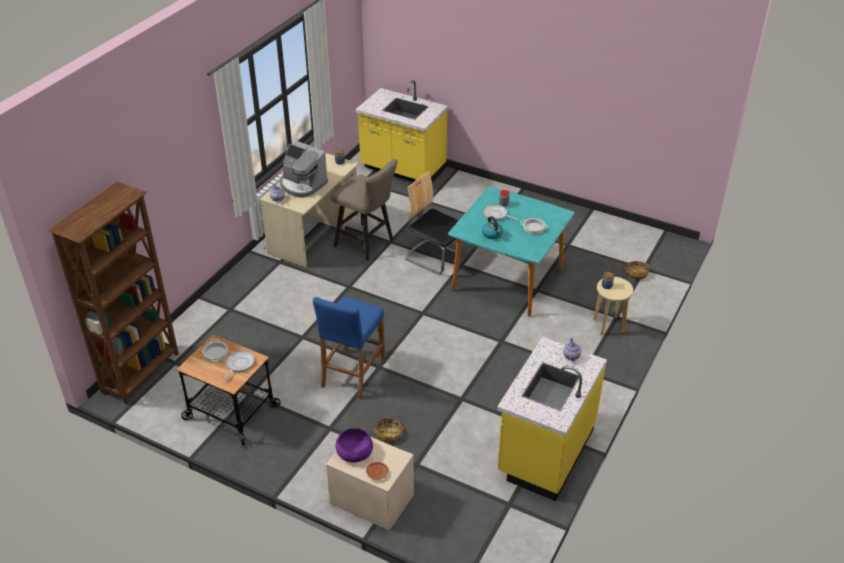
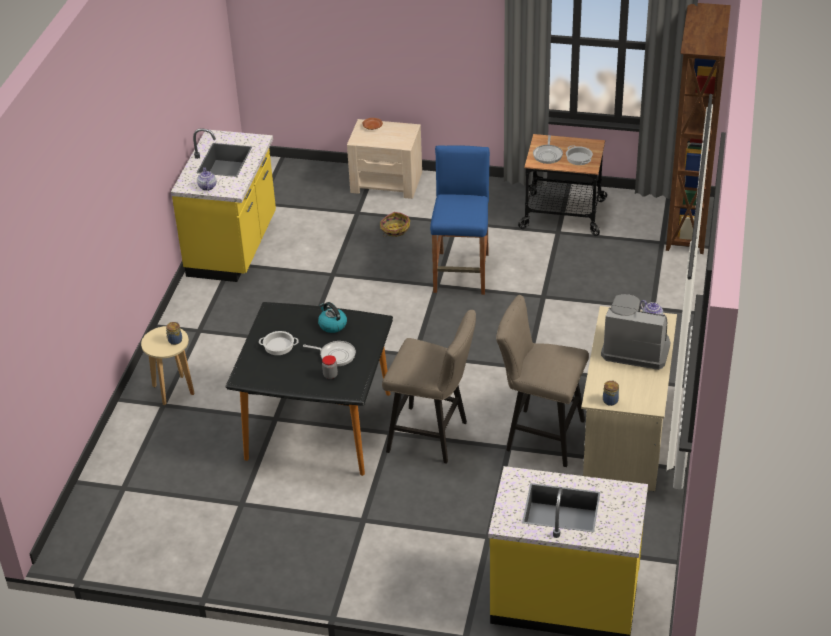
camera: 165 degrees right, 0 degrees up
purple bowl [335,428,373,463] -> none
chair [404,171,466,275] -> beige stool [382,310,476,464]
turquoise dining table [448,187,575,316] -> black dining table [225,302,393,476]
basket [622,261,649,280] -> none

